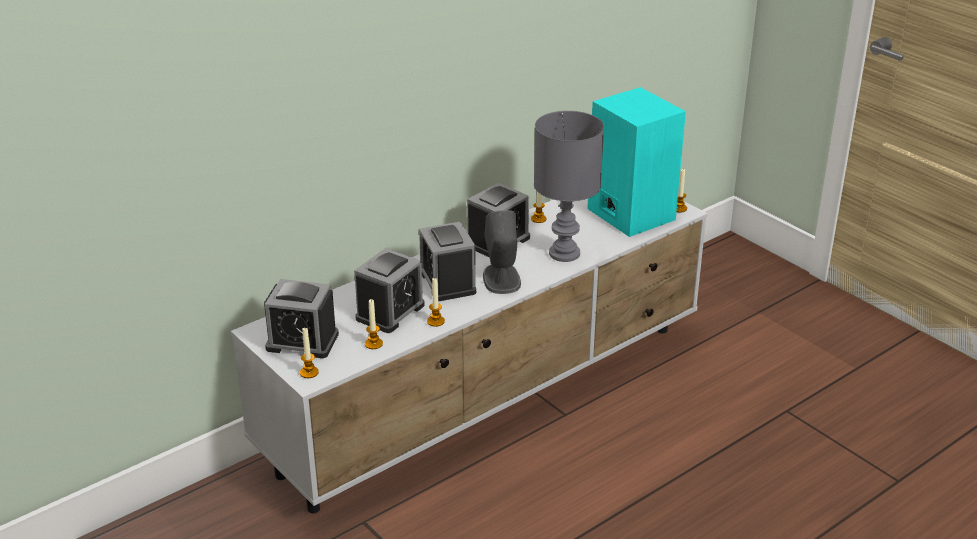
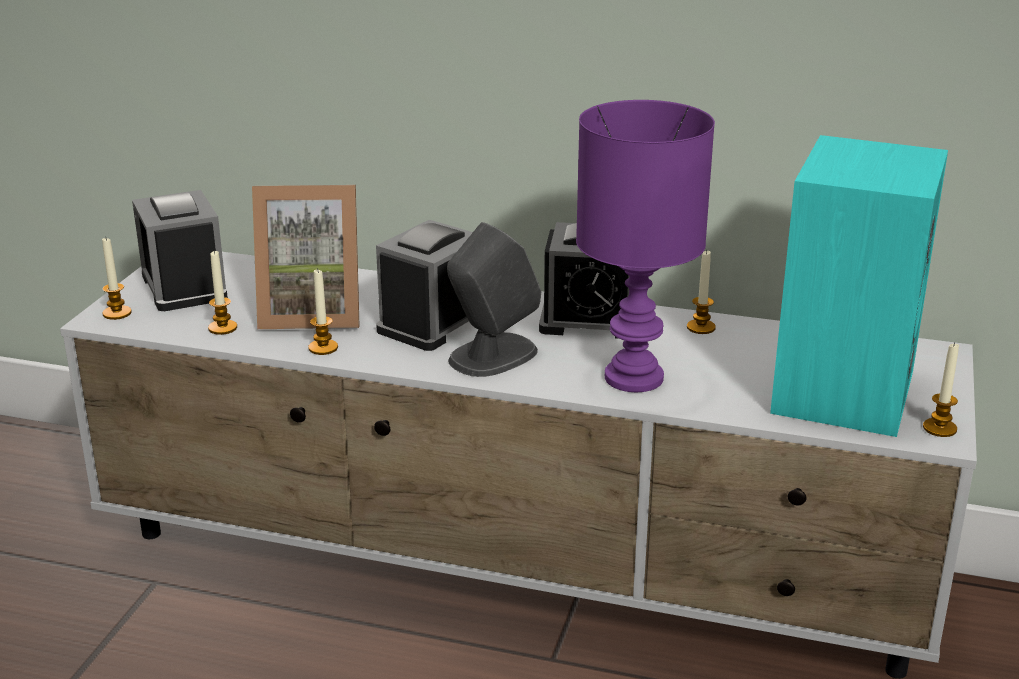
camera: 55 degrees right, 5 degrees down
alarm clock [354,248,425,333] -> picture frame [252,185,360,329]
grey table lamp [534,111,604,262] -> purple table lamp [576,100,715,392]

